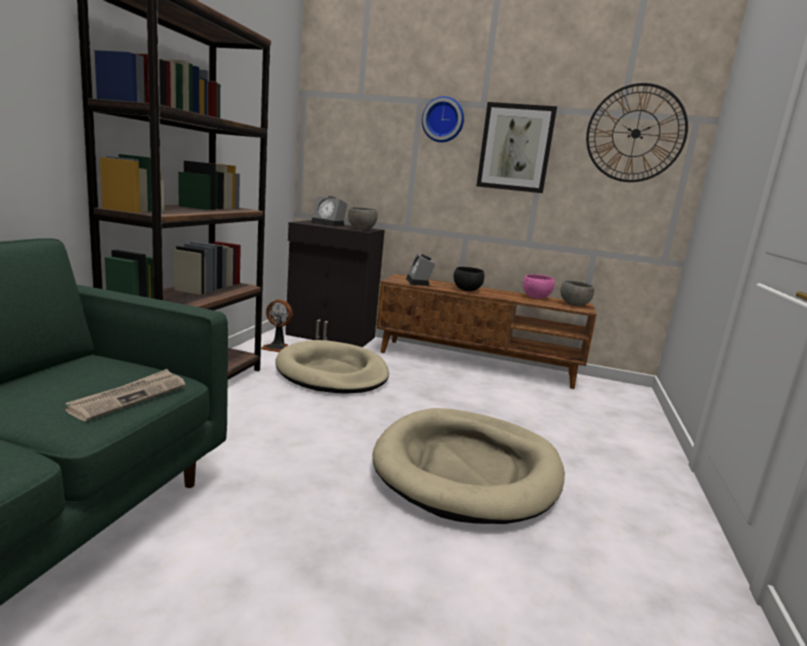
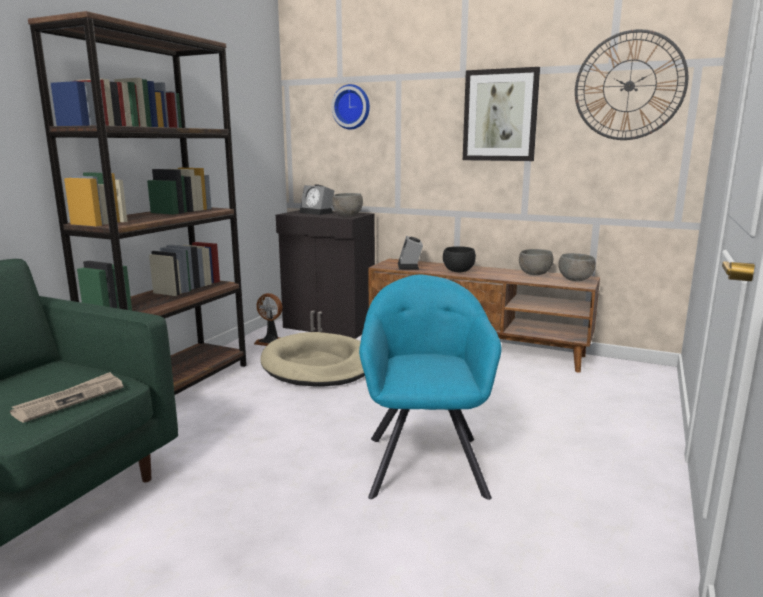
camera: 10 degrees right, 0 degrees up
beige dog bed [372,408,565,524] -> turquoise armchair [359,275,502,500]
wall clock [422,96,464,142] -> wall clock moved to [331,84,370,129]
pink bowl [523,274,555,299] -> grey bowl [519,249,553,275]

